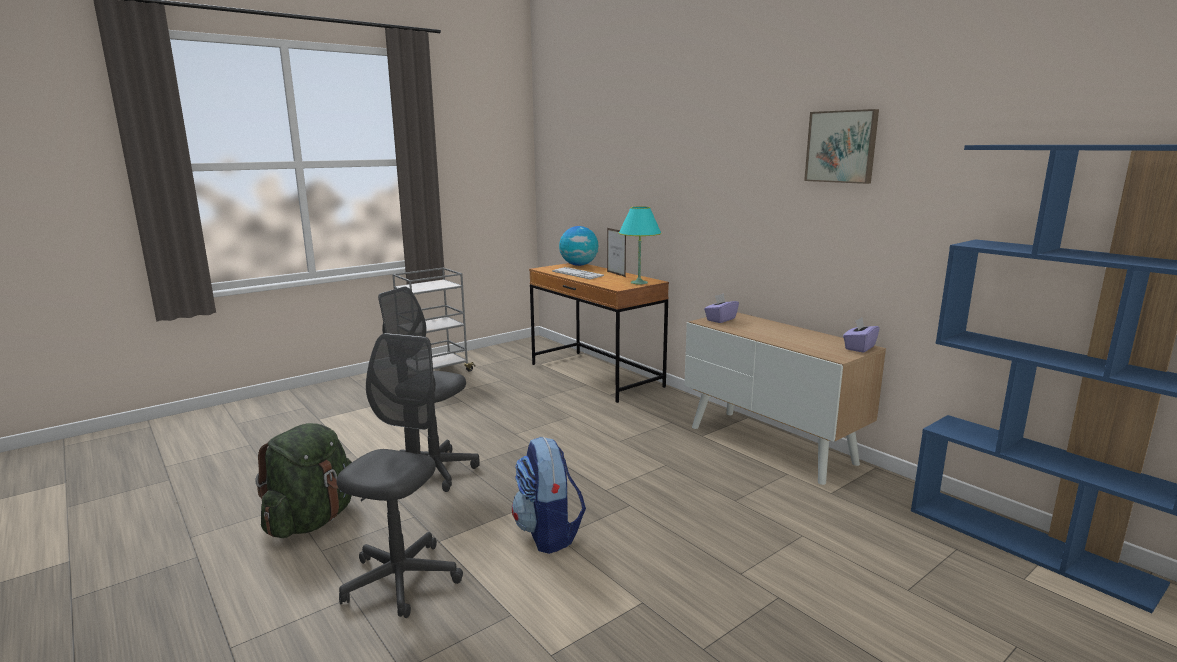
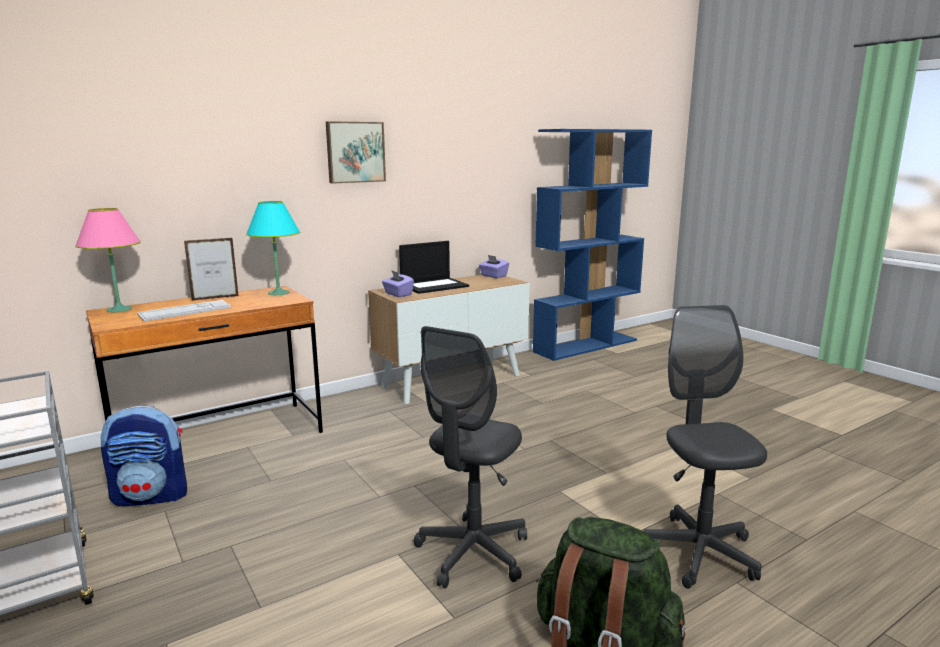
camera: 85 degrees left, 0 degrees up
grey office chair [336,333,463,618] -> grey office chair turned 60 degrees clockwise [644,305,767,589]
backpack [512,437,586,554] -> backpack moved to [100,405,187,506]
globe [559,226,598,266] -> pink table lamp [75,208,141,312]
picture [804,109,879,184] -> picture moved to [326,121,386,184]
none -> laptop [399,241,469,294]

